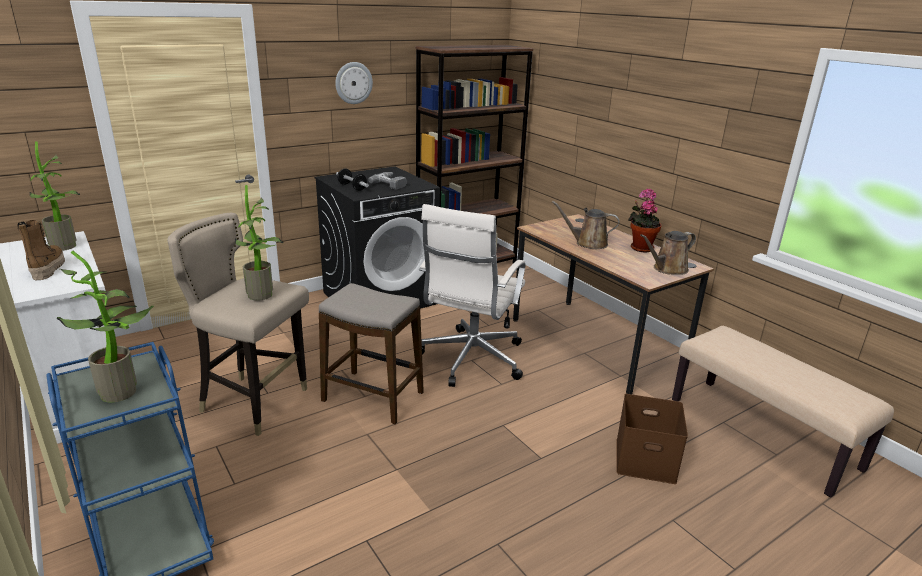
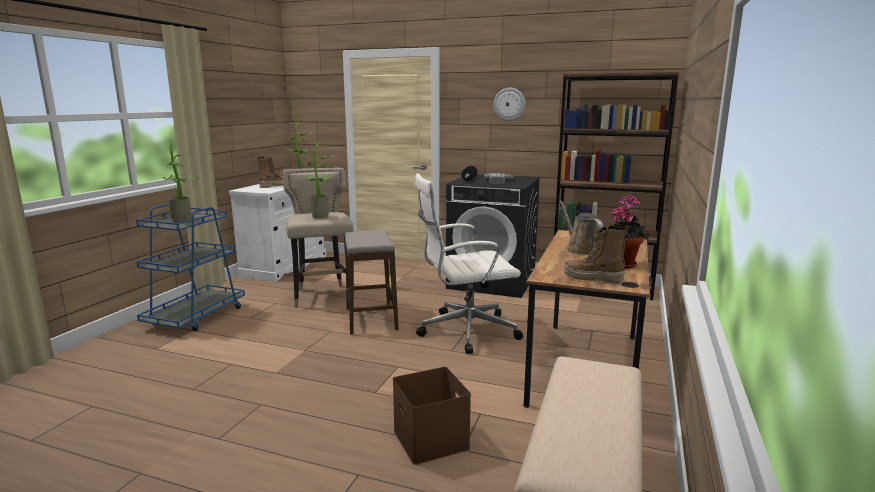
camera: 55 degrees right, 10 degrees down
brown watering can [640,231,696,275] -> boot [563,225,628,284]

